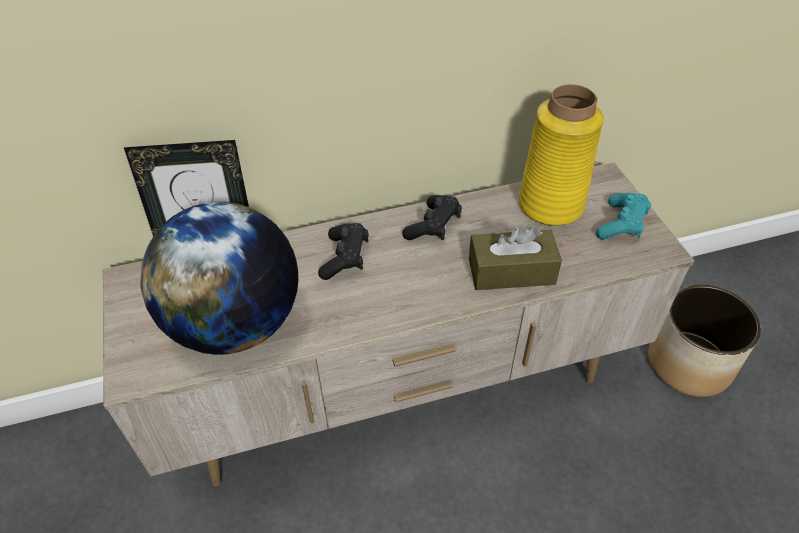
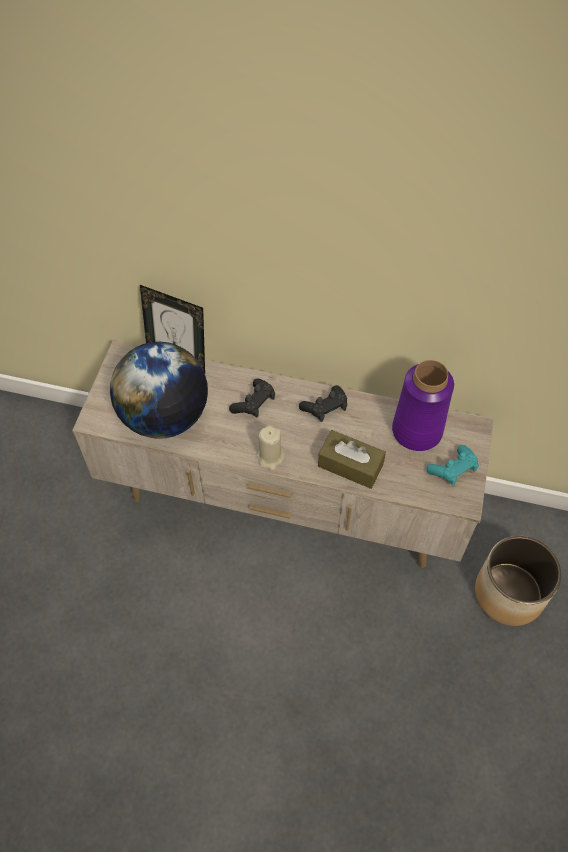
camera: 30 degrees right, 10 degrees up
yellow vase [519,84,604,226] -> purple vase [392,360,454,451]
none -> beige candle [257,425,285,470]

